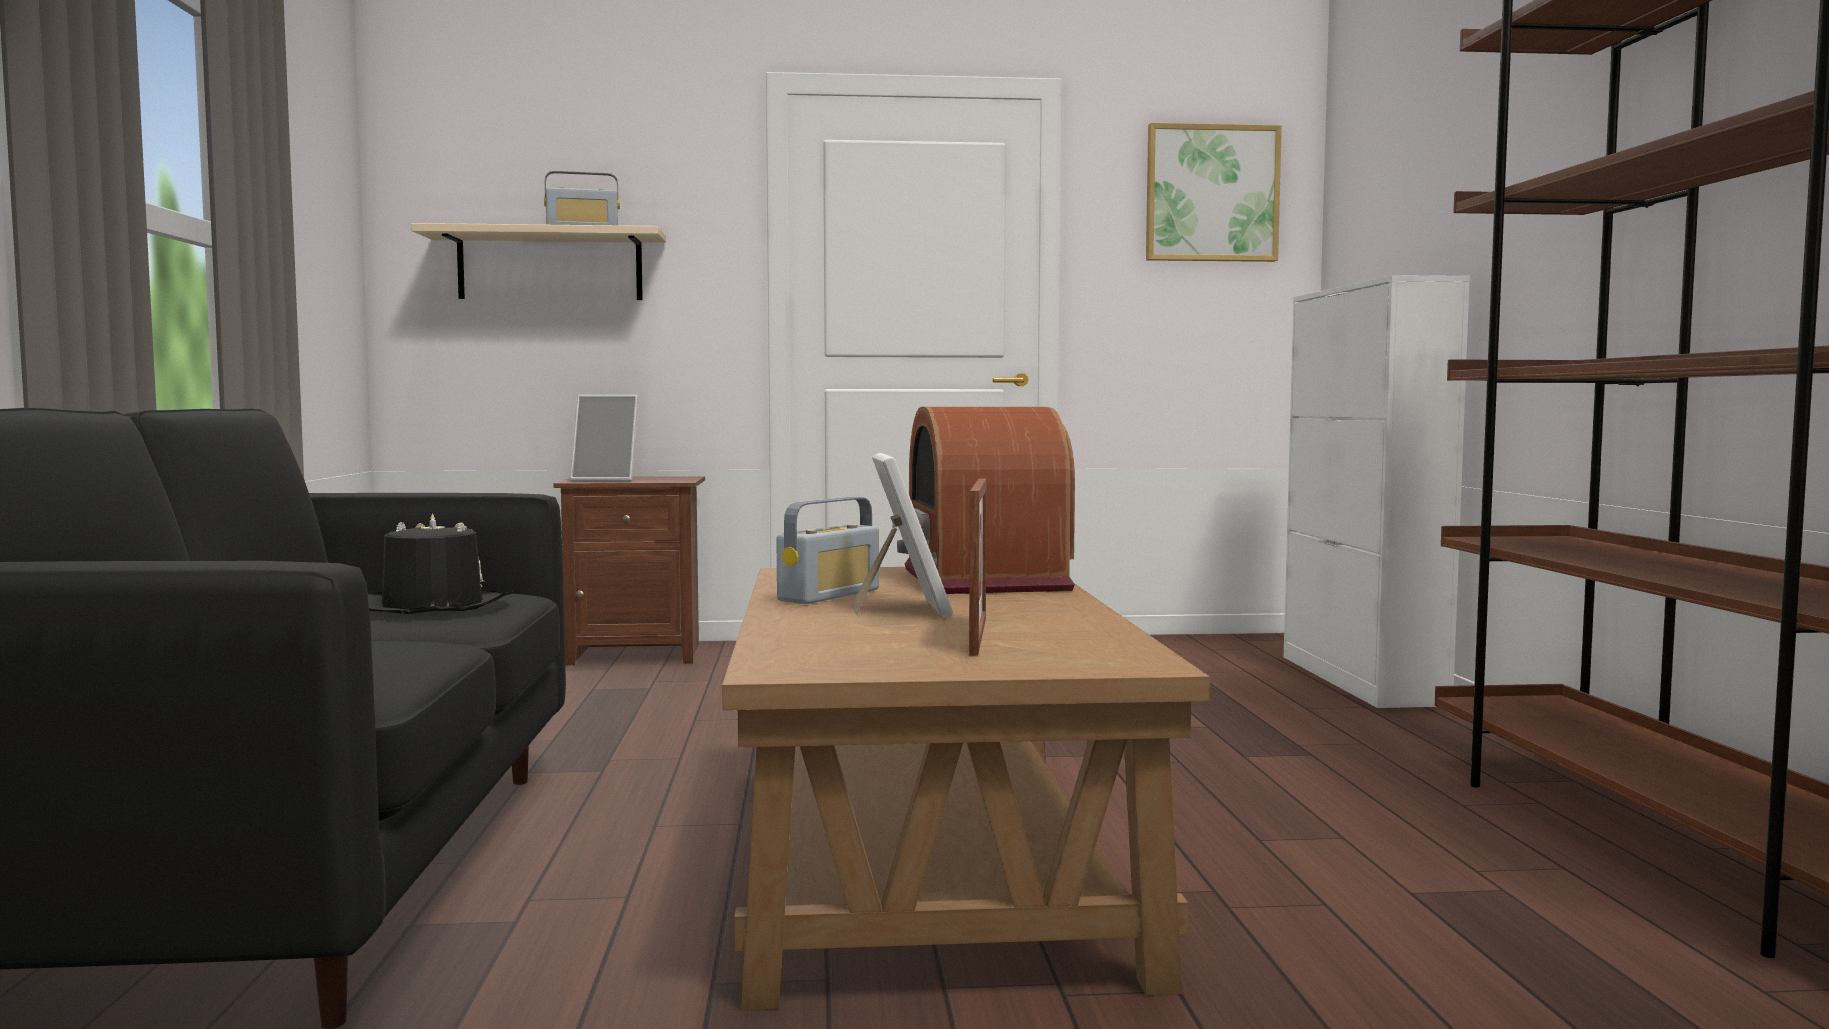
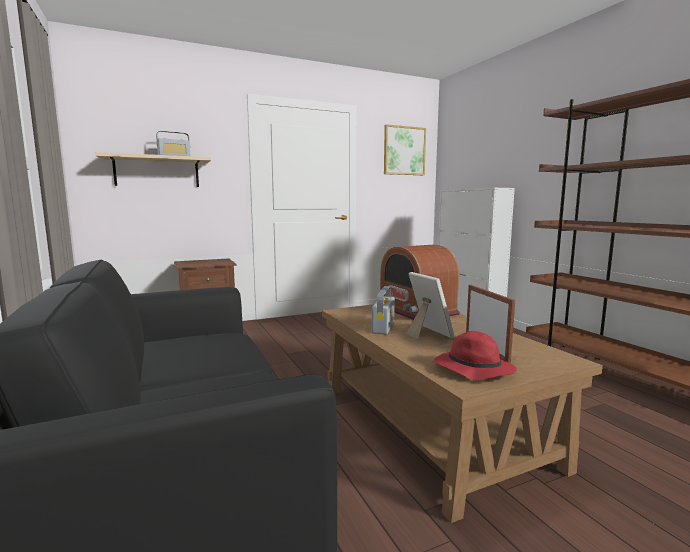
camera: 20 degrees left, 5 degrees up
black hat [367,513,513,614] -> none
picture frame [570,395,638,481] -> none
none -> red hat [434,331,517,380]

